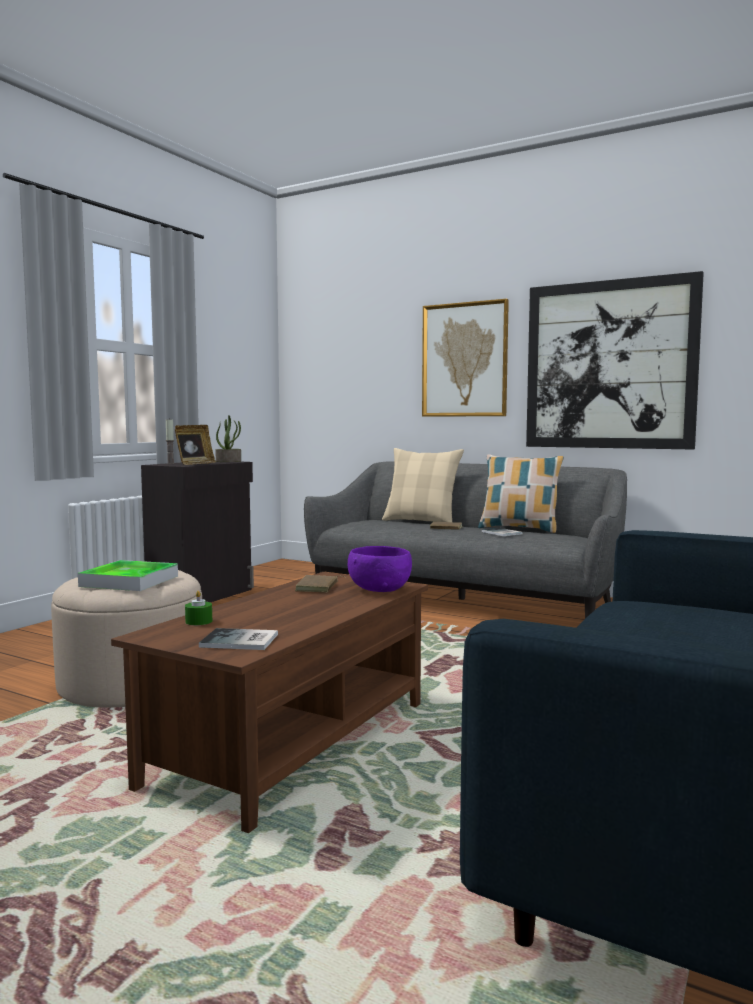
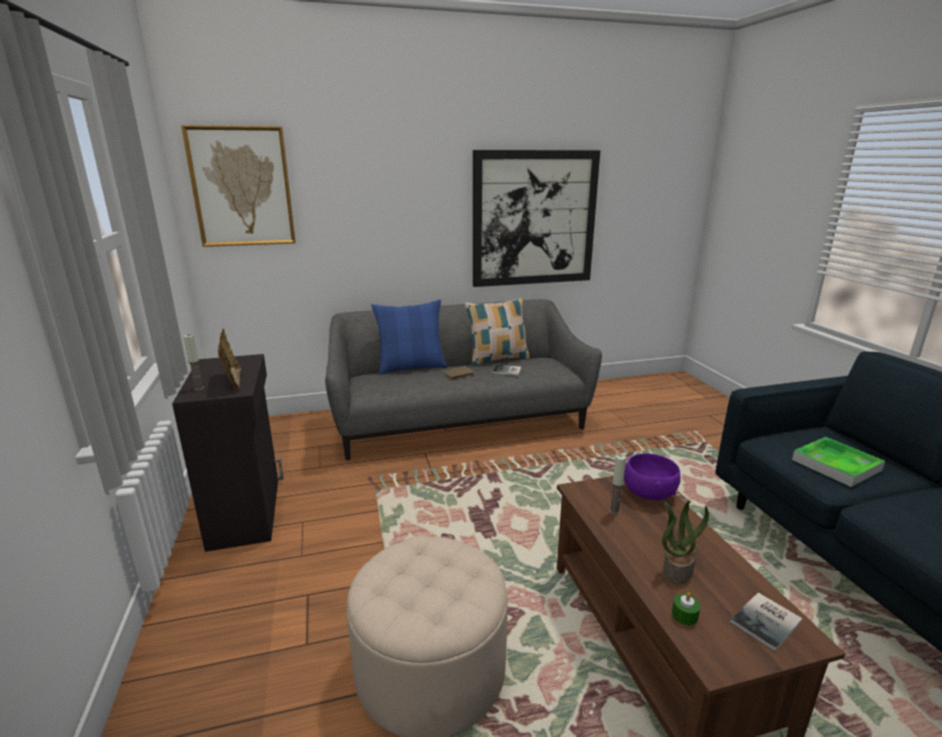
camera: 45 degrees left, 15 degrees up
tray [78,560,178,591] -> tray moved to [792,437,885,487]
potted plant [215,415,241,462] -> potted plant moved to [662,501,709,585]
brown book [295,575,344,593] -> candle [609,454,626,515]
beige pillow [382,448,464,522] -> blue pillow [371,300,447,375]
picture [422,299,509,417] -> picture moved to [181,125,296,247]

